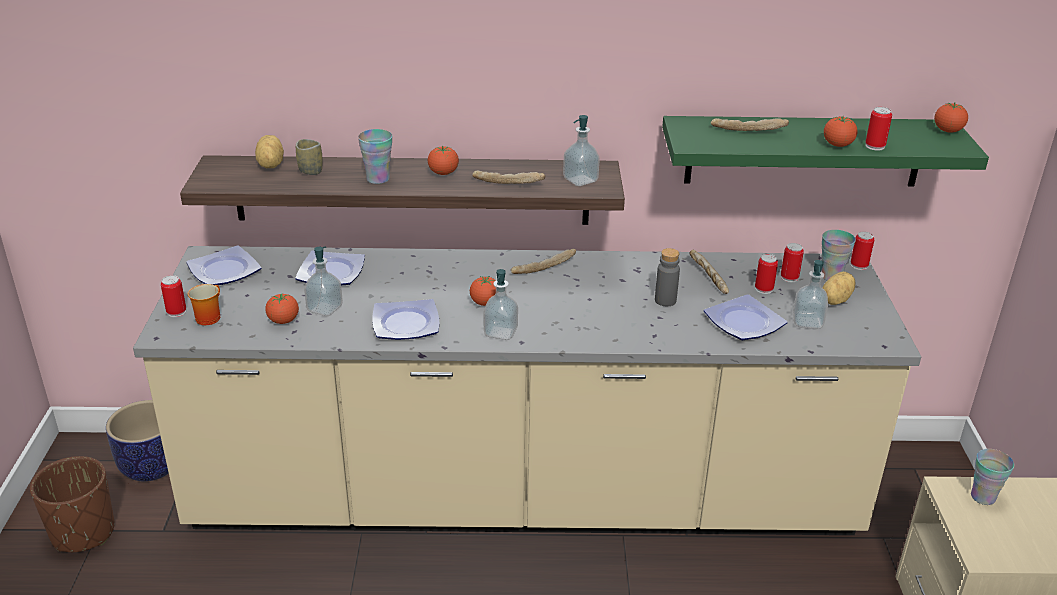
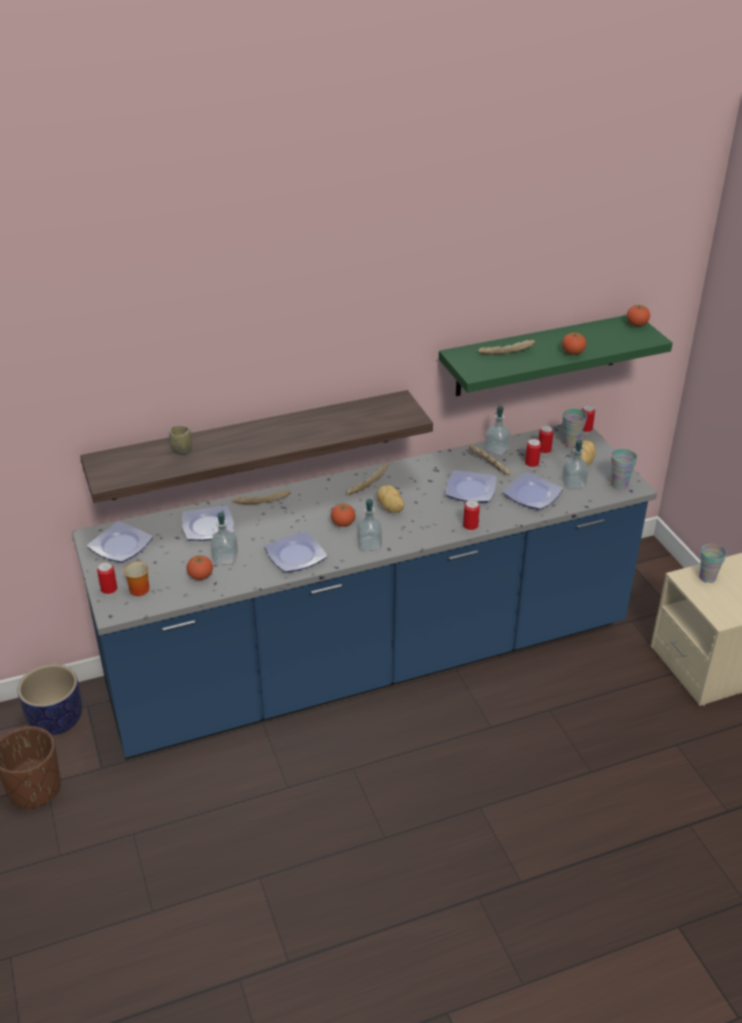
camera: 20 degrees left, 5 degrees up
beige counter [133,246,921,535] -> blue counter [72,424,657,760]
potato [255,135,284,168] -> potato moved to [377,485,404,513]
cup [358,129,392,184] -> cup moved to [611,449,637,489]
tomato [428,146,459,175] -> none
bread [472,171,545,184] -> bread moved to [233,490,291,504]
soap dispenser [563,115,600,186] -> soap dispenser moved to [485,406,511,455]
grey bottle [655,248,680,306] -> plate [446,470,496,503]
can [865,107,892,151] -> can moved to [463,500,480,532]

